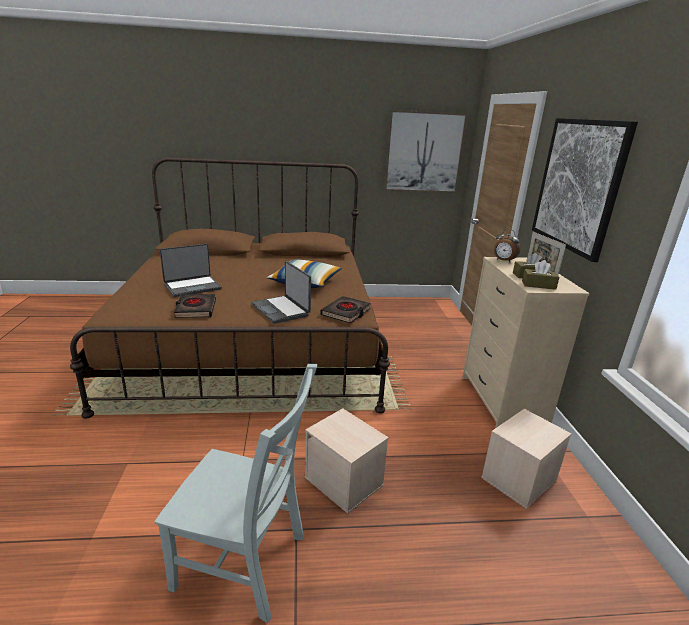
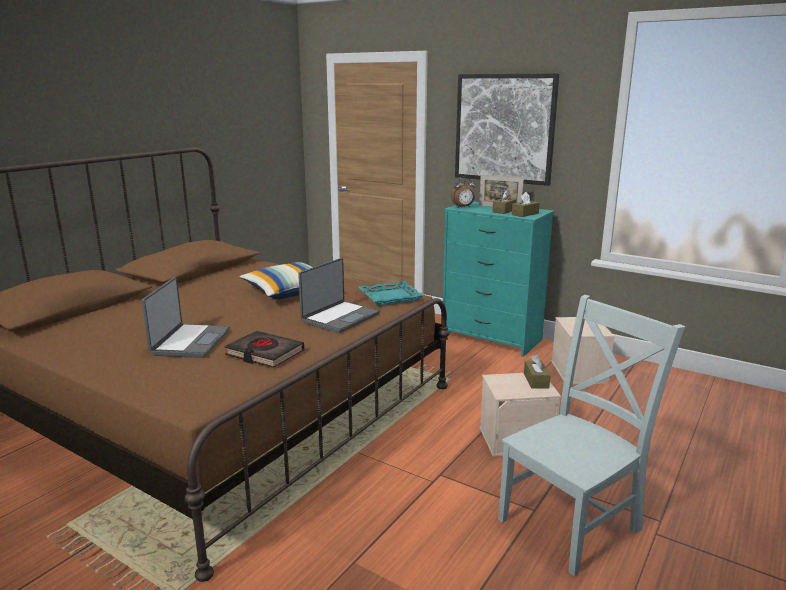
camera: 50 degrees left, 5 degrees down
laptop [252,261,311,324] -> laptop turned 60 degrees counterclockwise [298,258,380,333]
black book [320,296,371,324] -> turquoise tray [359,281,424,306]
picture [384,110,468,193] -> none
beige dresser [462,257,590,428] -> turquoise dresser [443,201,554,357]
none -> brown tissue box [524,354,550,389]

